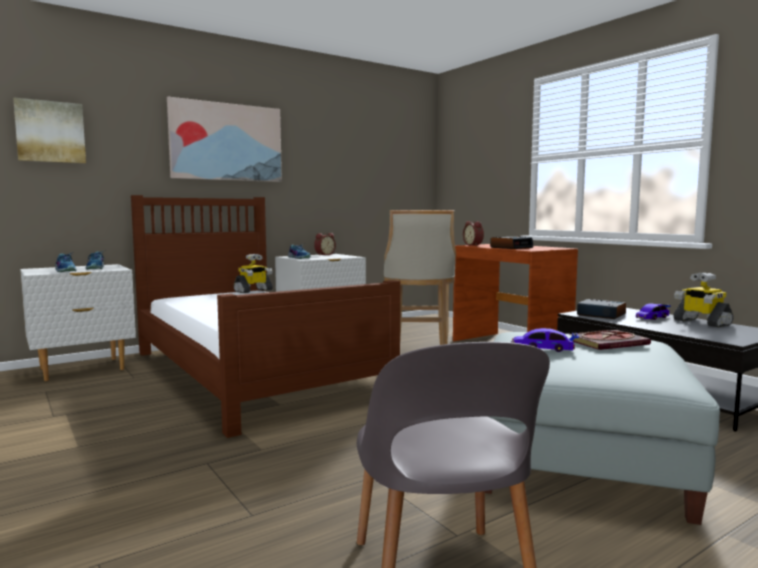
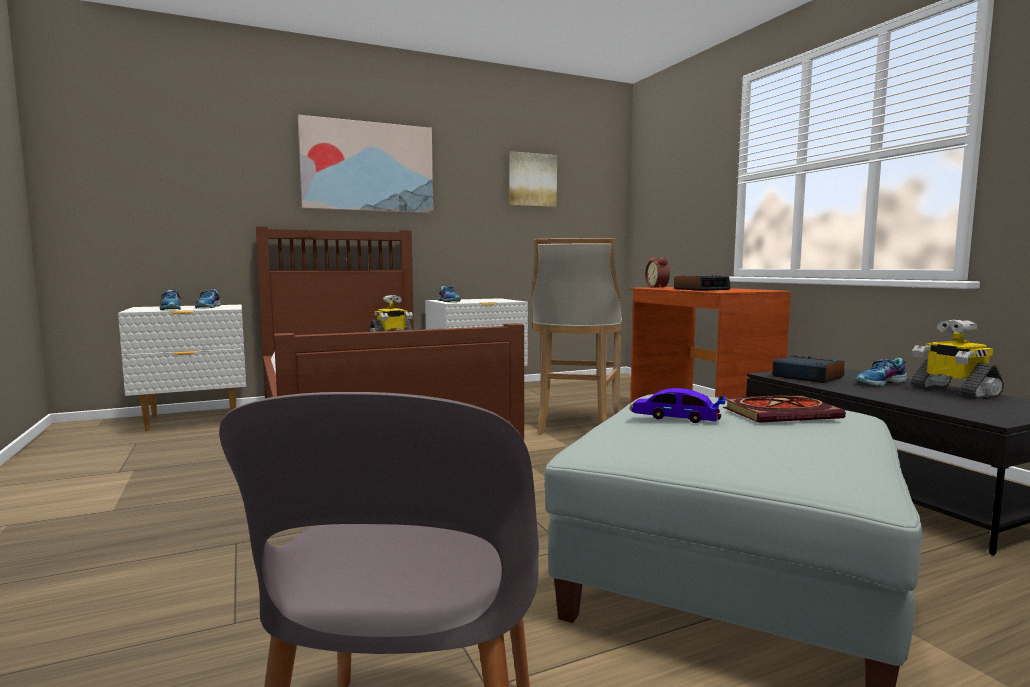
camera: 10 degrees right, 0 degrees up
picture [13,97,86,164] -> picture moved to [509,151,557,207]
alarm clock [314,233,336,256] -> none
toy car [636,303,671,320] -> shoe [856,358,907,386]

